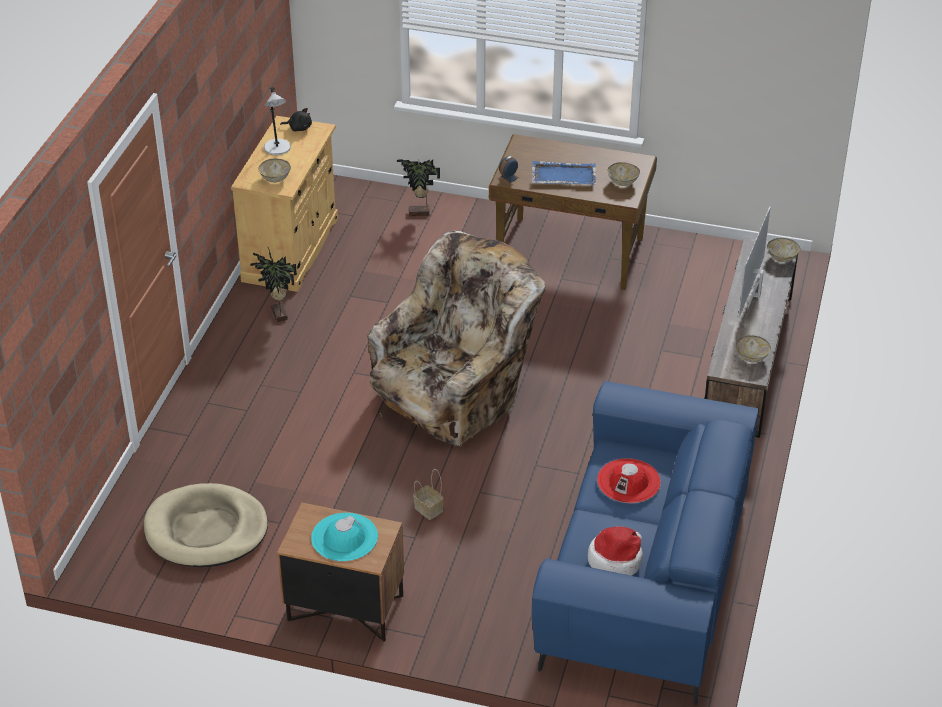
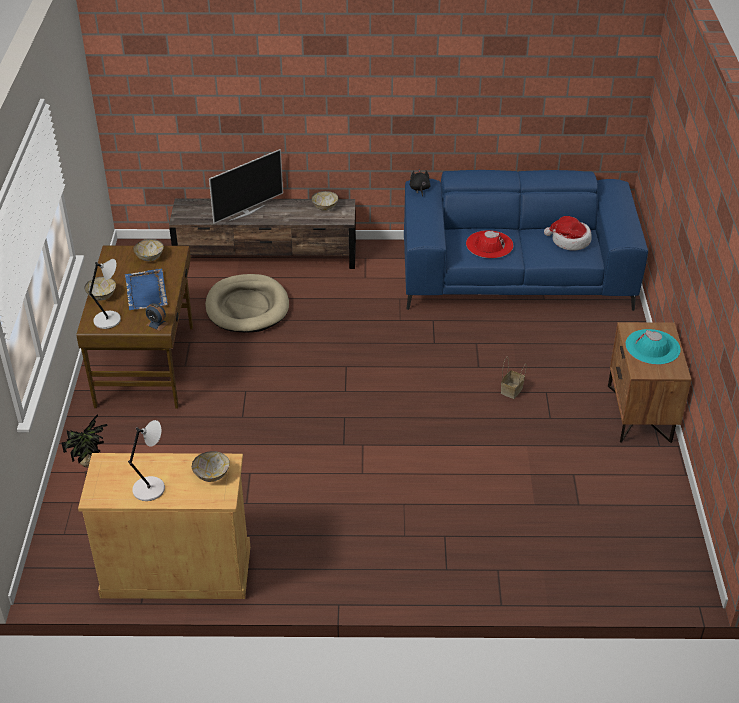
camera: 105 degrees left, 0 degrees up
beige dog bed [144,483,268,567] -> beige dog bed moved to [205,274,289,333]
potted plant [250,248,297,322] -> none
black plush toy [280,108,312,131] -> black plush toy moved to [410,169,431,197]
beige armchair [367,231,545,446] -> none
television [738,206,771,318] -> television turned 45 degrees counterclockwise [209,149,283,223]
bowl [767,238,800,262] -> bowl moved to [84,277,116,301]
none -> grey table lamp [89,259,121,329]

